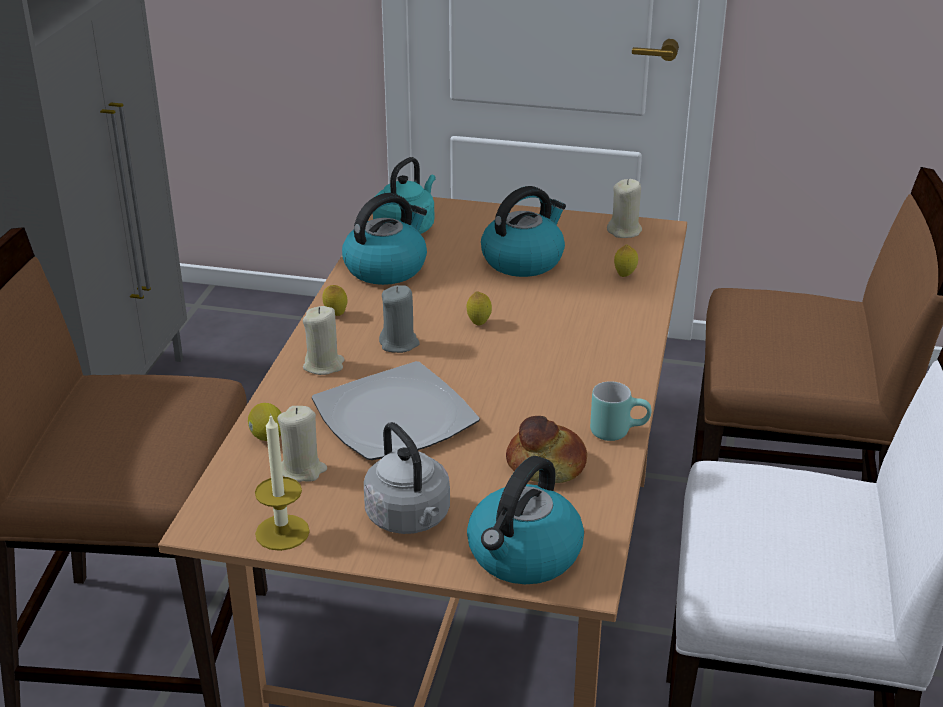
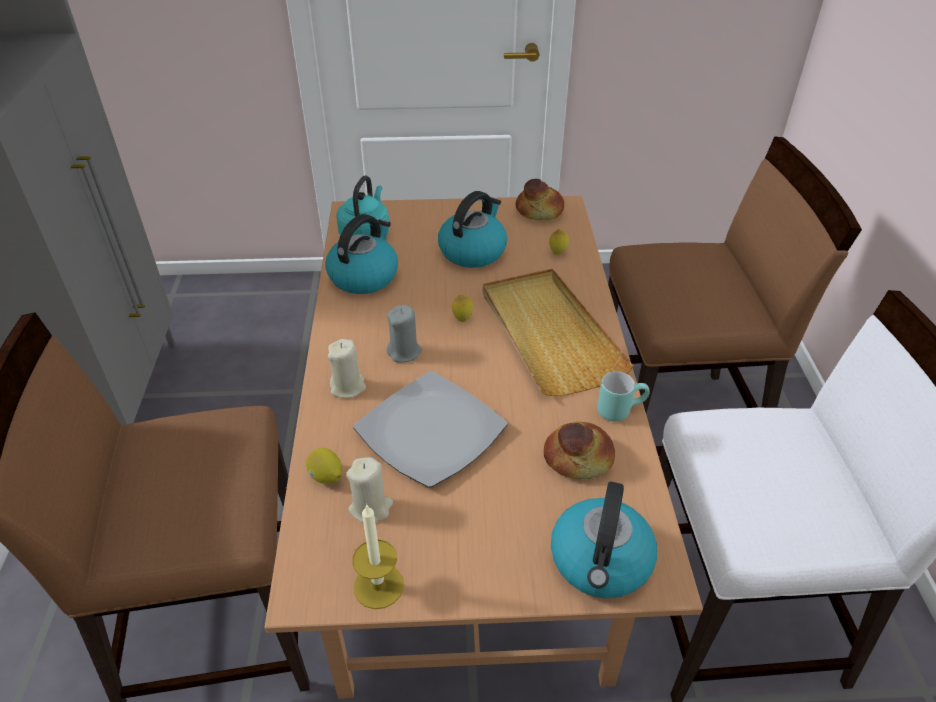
camera: 15 degrees left, 10 degrees up
lemon [322,285,348,316] -> none
grey kettle [364,422,450,534] -> none
beige candle [607,179,642,238] -> bread [515,179,565,220]
none -> beige tray [483,269,633,396]

